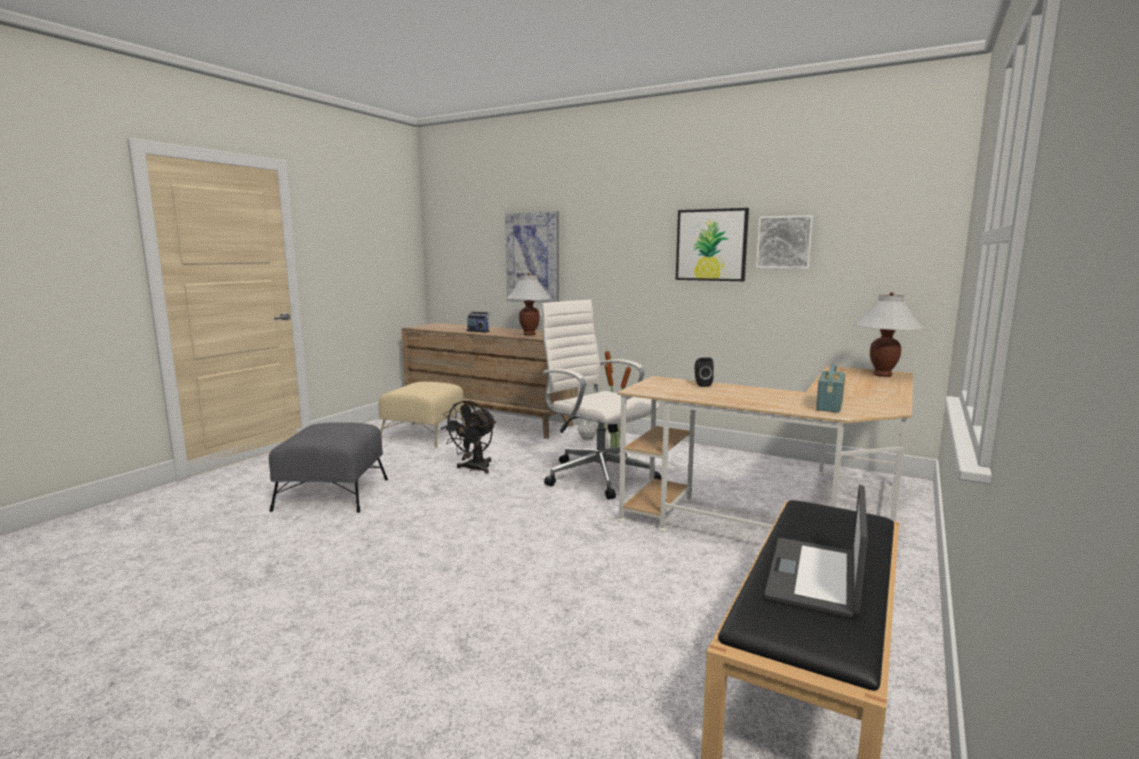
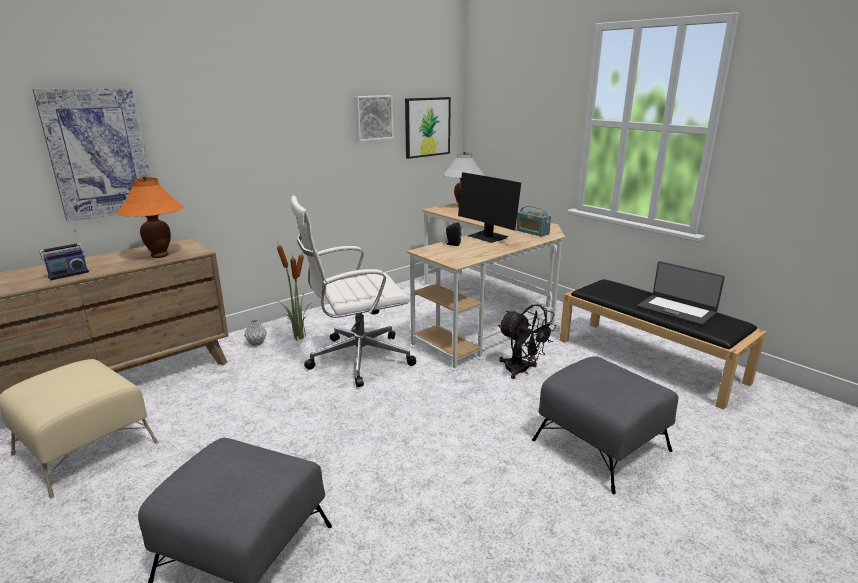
camera: 70 degrees left, 10 degrees up
black fan [441,400,496,474] -> black fan moved to [498,304,557,379]
white table lamp [506,273,552,336] -> orange table lamp [117,176,184,258]
picture [676,208,749,281] -> picture moved to [405,97,451,159]
none -> monitor [458,172,521,243]
none -> grey ottoman [532,356,678,494]

